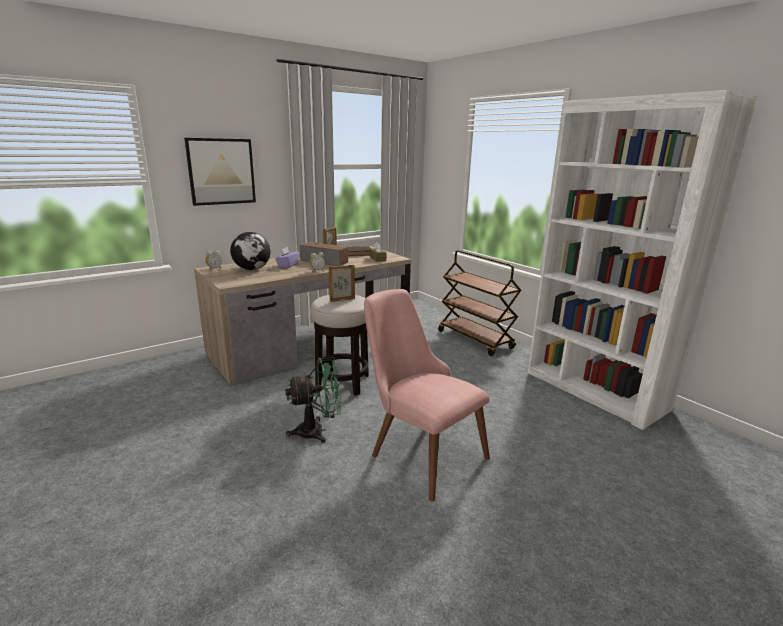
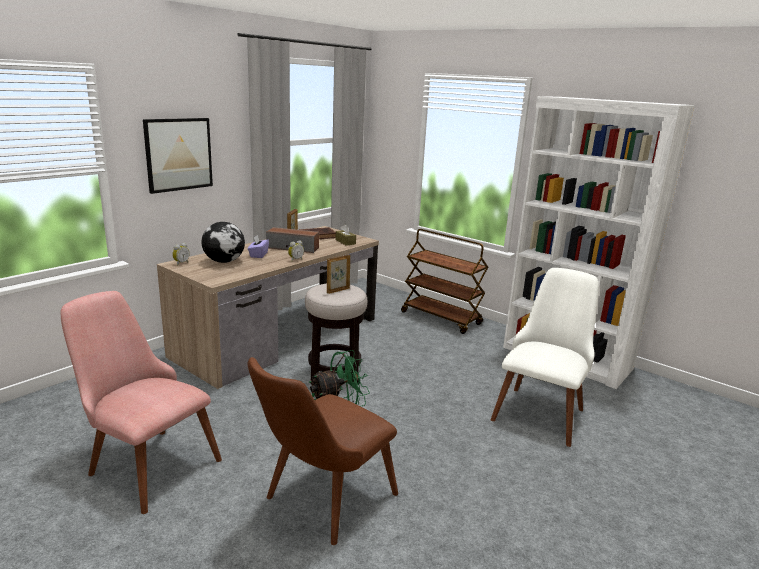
camera: 15 degrees left, 0 degrees up
pink chair [364,289,490,501] -> pink chair moved to [60,291,222,514]
none -> brown chair [248,357,398,545]
none -> white chair [491,268,599,447]

